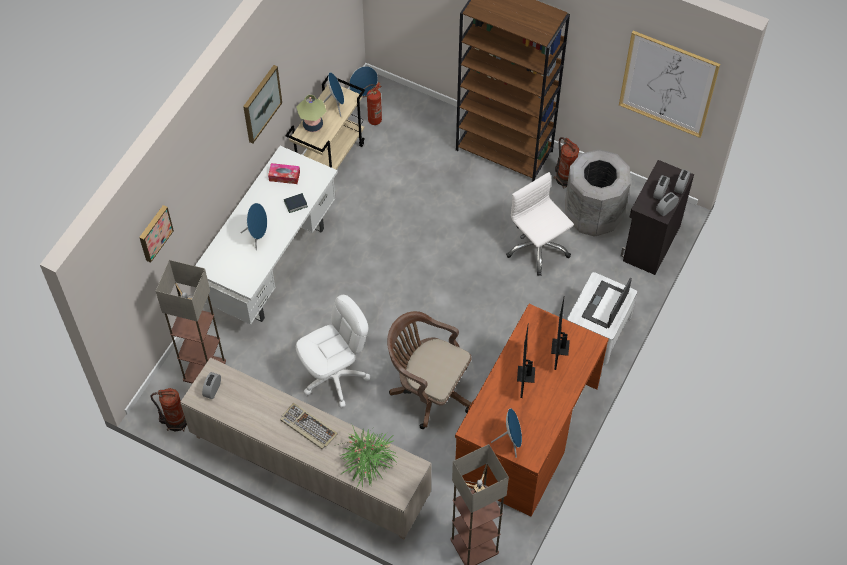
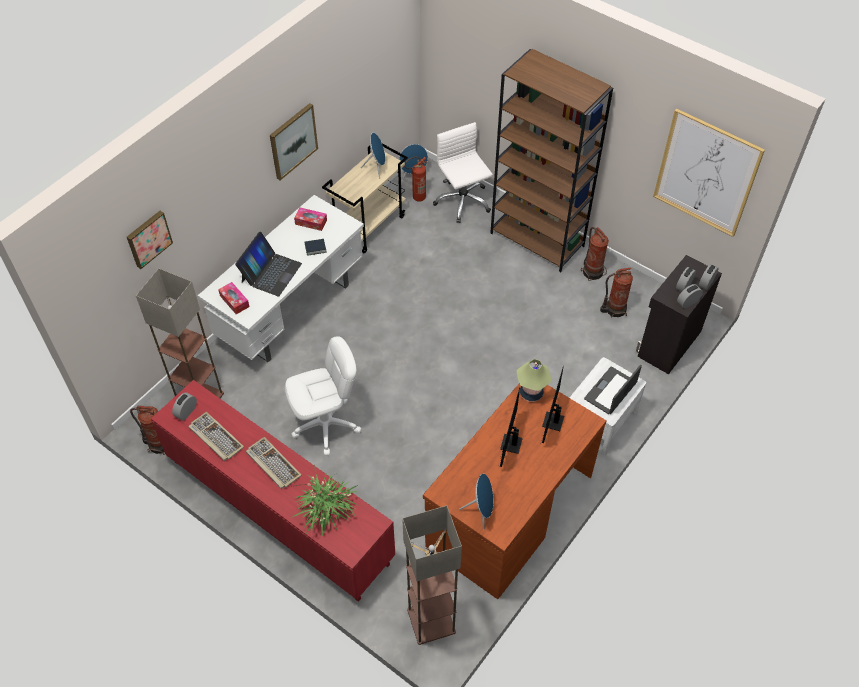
camera: 10 degrees right, 5 degrees down
beige cabinet [180,357,431,540] -> red cabinet [151,380,395,602]
blue speaker [240,203,267,251] -> laptop [235,231,302,297]
table lamp [296,95,327,132] -> table lamp moved to [517,359,552,402]
brown office chair [387,311,472,429] -> none
white office chair [506,172,574,276] -> white office chair moved to [433,122,493,223]
grey trash can [565,149,631,237] -> fire extinguisher [600,268,633,318]
none -> keyboard [188,412,244,461]
none -> tissue box [218,282,250,314]

